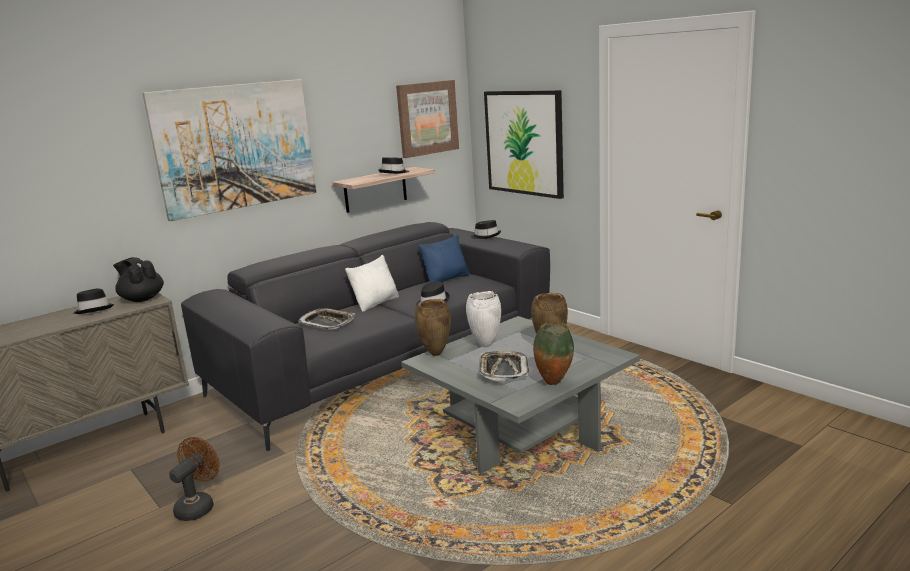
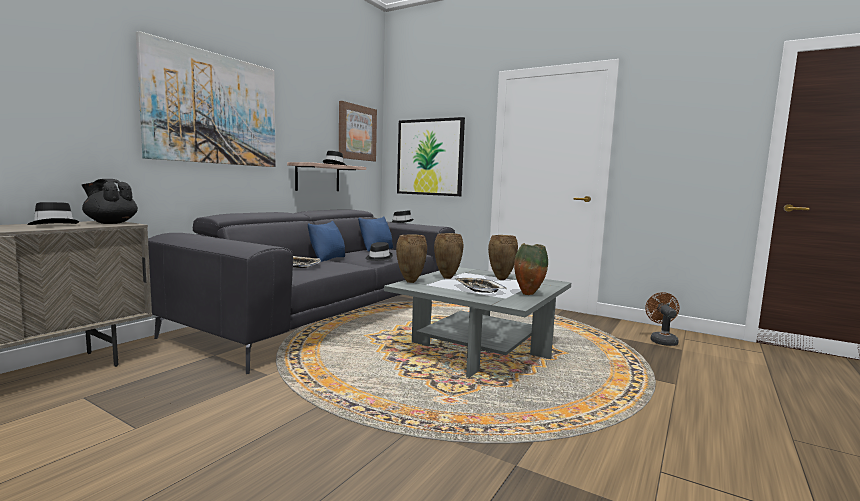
camera: 20 degrees left, 10 degrees down
brown fan [169,437,220,521] -> brown fan moved to [645,292,679,346]
white pillow [345,255,399,312] -> blue pillow [308,221,345,262]
white vase [466,291,501,347] -> brown vase [434,233,463,279]

